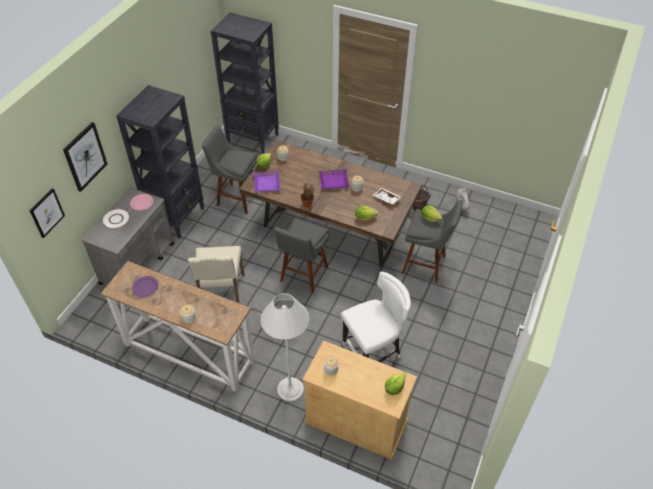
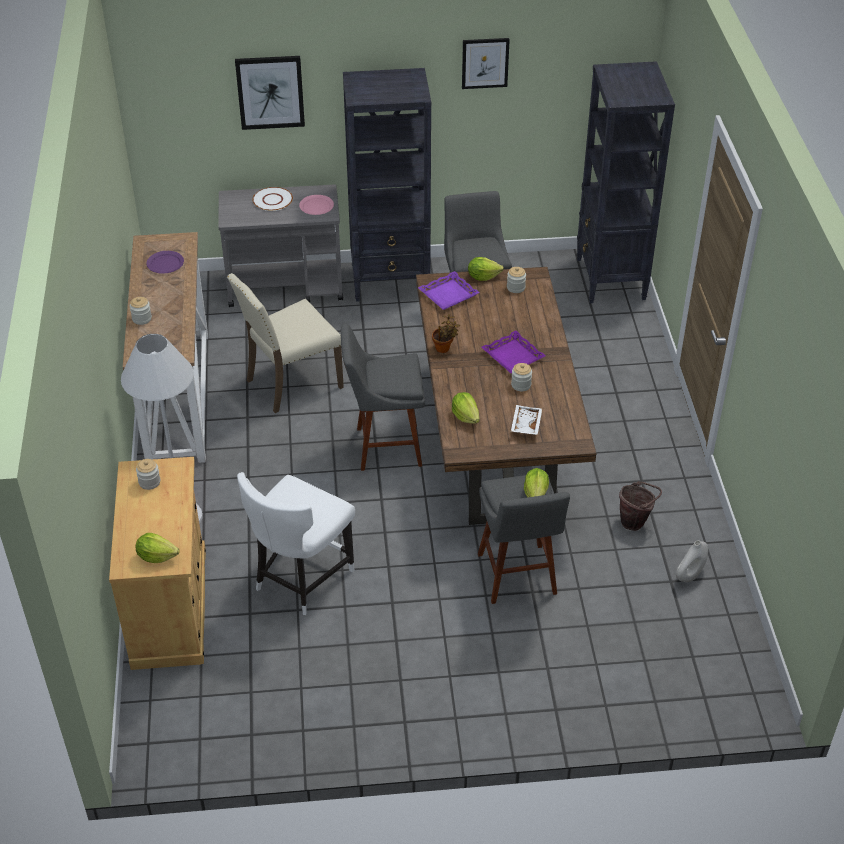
camera: 60 degrees right, 5 degrees down
picture [30,188,65,238] -> picture moved to [462,38,510,89]
white chair [341,271,411,362] -> white chair turned 90 degrees clockwise [237,472,355,615]

